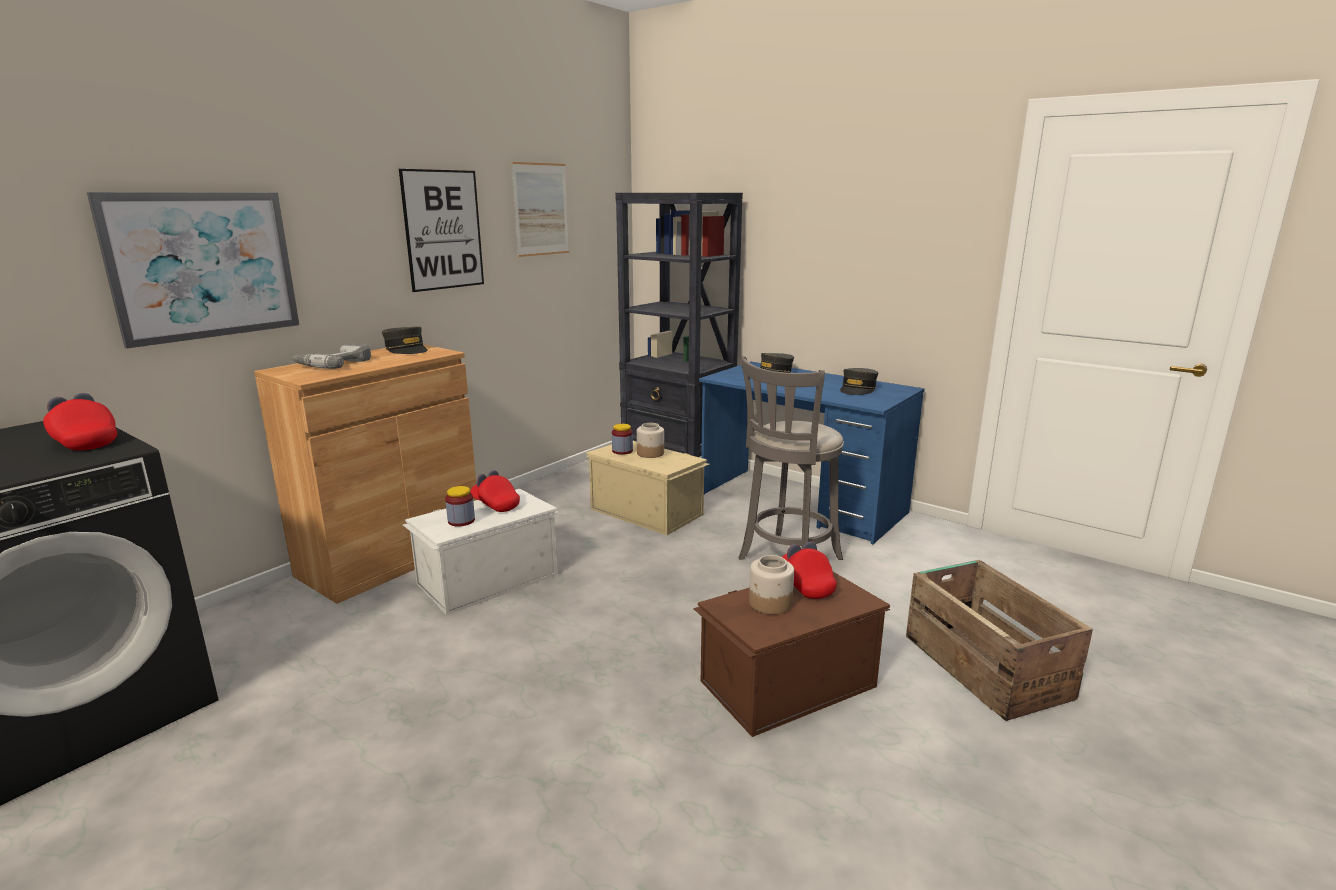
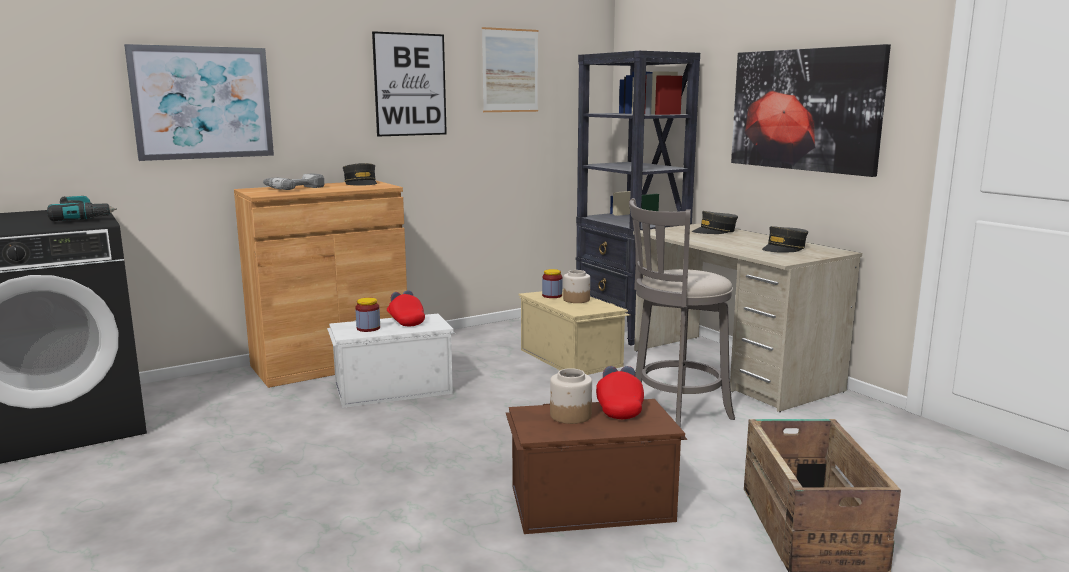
camera: 20 degrees right, 5 degrees down
red cap [43,393,117,450] -> power drill [47,196,117,221]
blue desk [699,362,925,545] -> beige desk [633,223,862,412]
none -> picture [731,44,891,177]

